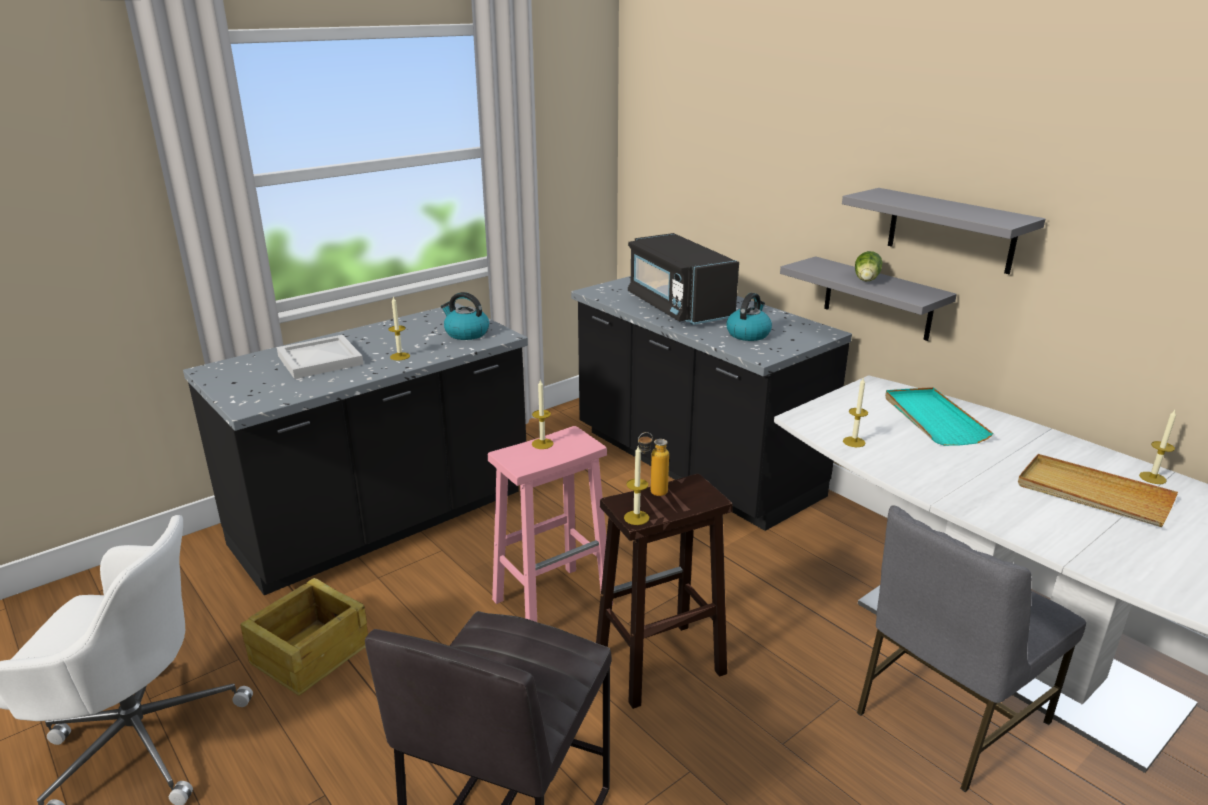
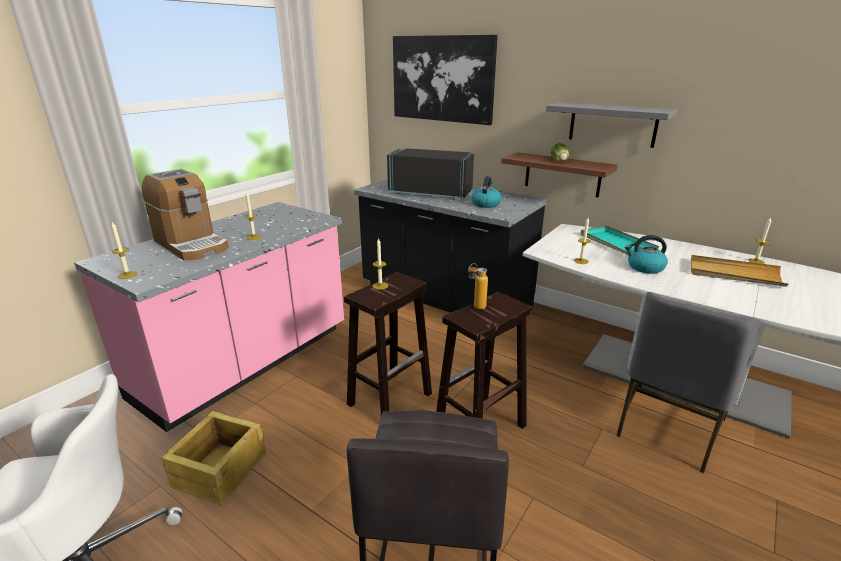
camera: 15 degrees left, 0 degrees up
black counter [183,303,528,595] -> pink counter [74,202,344,432]
white tray [277,335,364,379] -> coffee machine [142,169,229,261]
kettle [441,292,489,340] -> kettle moved to [625,235,668,274]
pink stool [488,426,613,622] -> brown stool [344,272,432,415]
candle [624,446,649,525] -> candle moved to [111,222,137,279]
black microwave [628,233,739,325] -> black microwave turned 150 degrees clockwise [387,148,474,200]
grey shelf [780,256,957,341] -> brown shelf [501,152,618,197]
none -> picture [393,35,498,125]

